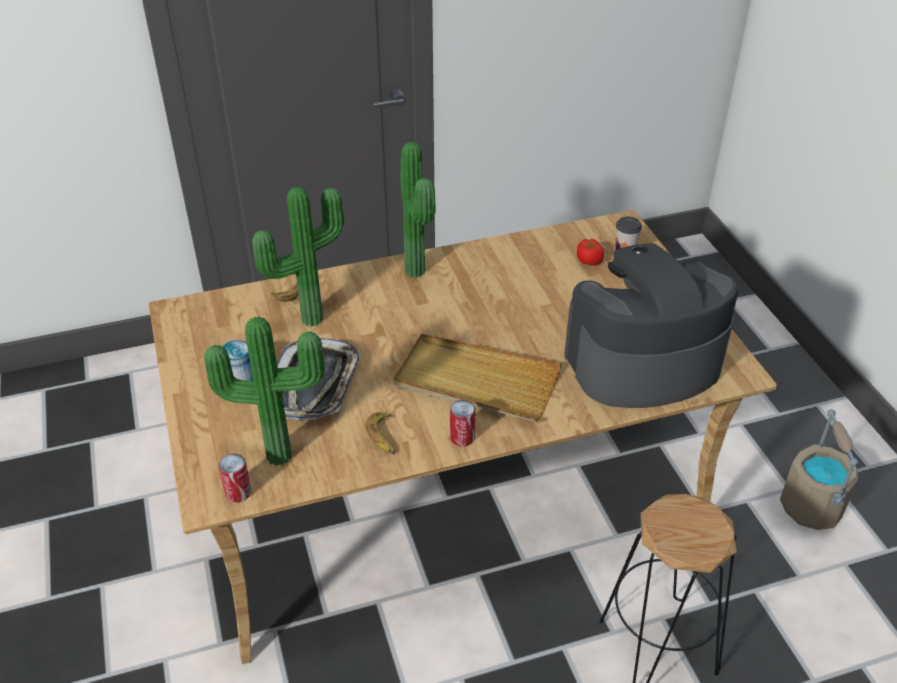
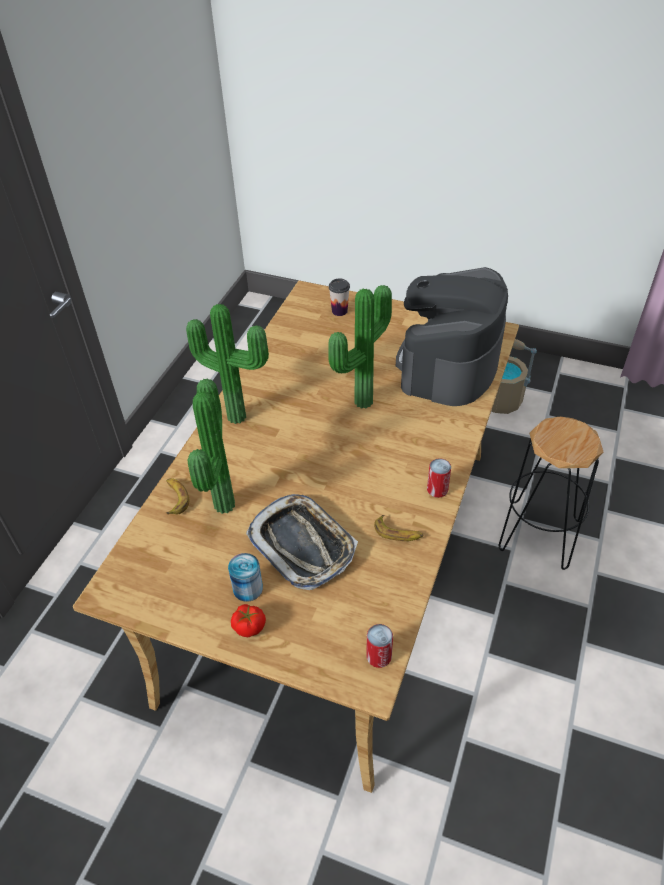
camera: 50 degrees left, 5 degrees up
potted plant [204,317,325,466] -> potted plant moved to [329,285,392,409]
beige tray [394,334,561,422] -> none
tomato [577,239,604,266] -> tomato moved to [231,604,266,637]

